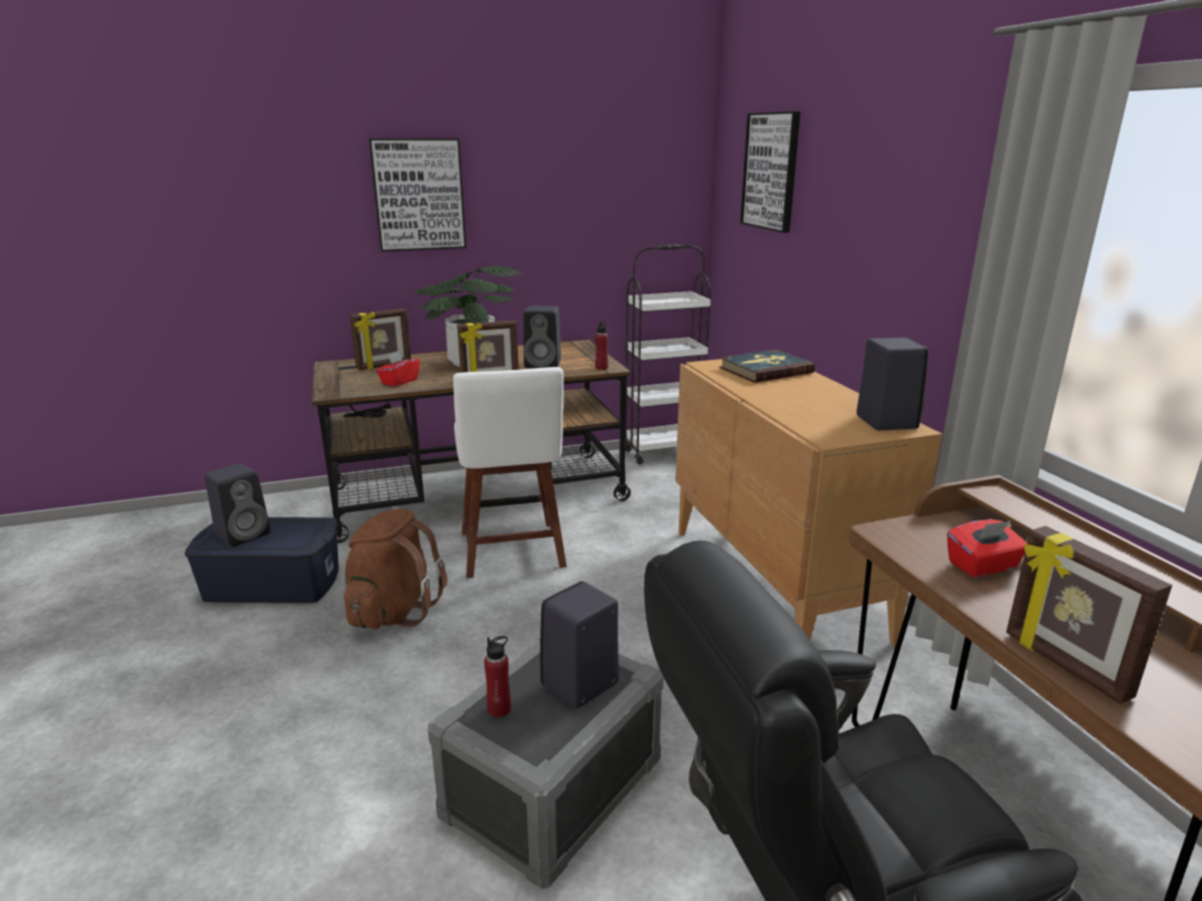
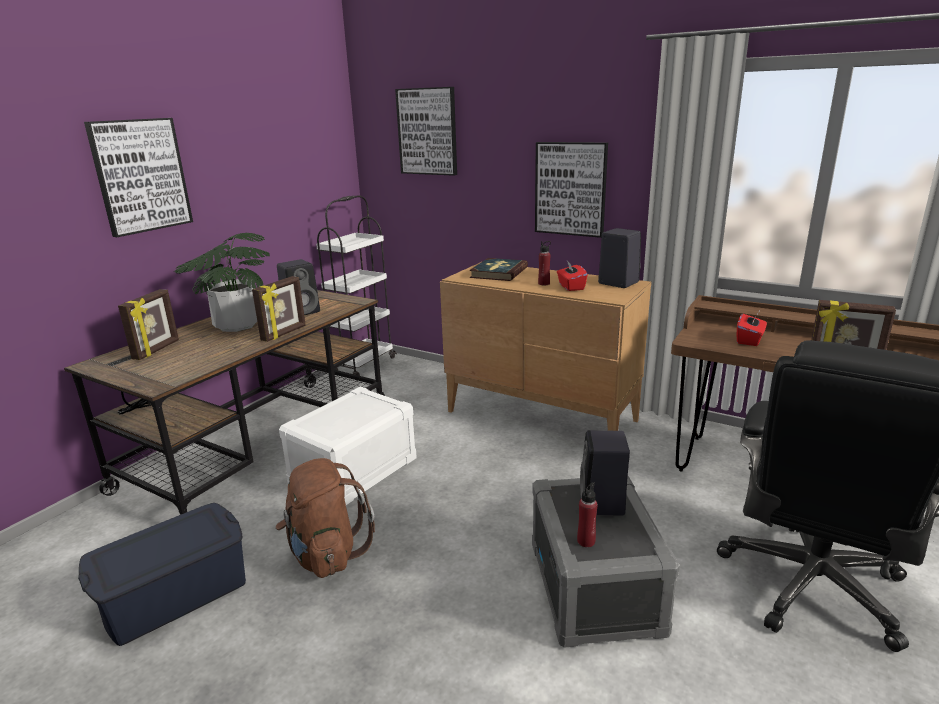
camera: 40 degrees left, 0 degrees up
black speaker [204,463,271,547] -> none
red tissue box [376,350,420,387] -> red tissue box moved to [557,261,588,291]
white stool [453,367,567,578] -> white storage box [279,386,417,505]
red bottle [595,321,608,370] -> red bottle moved to [538,241,551,285]
none -> picture [535,142,608,238]

